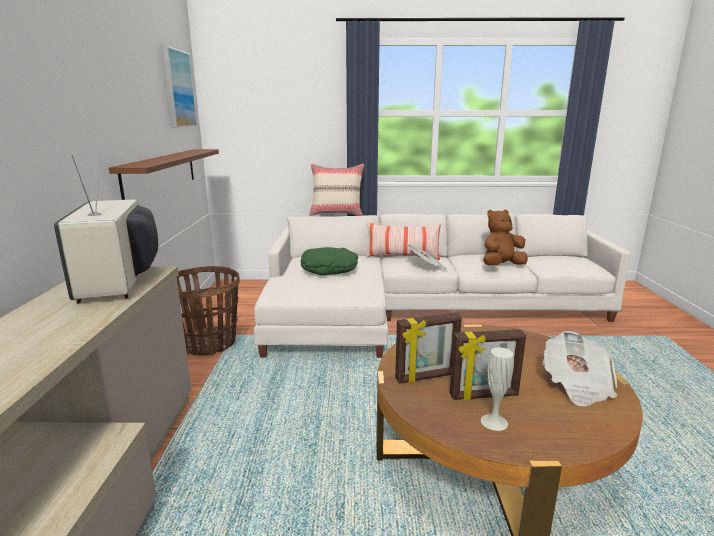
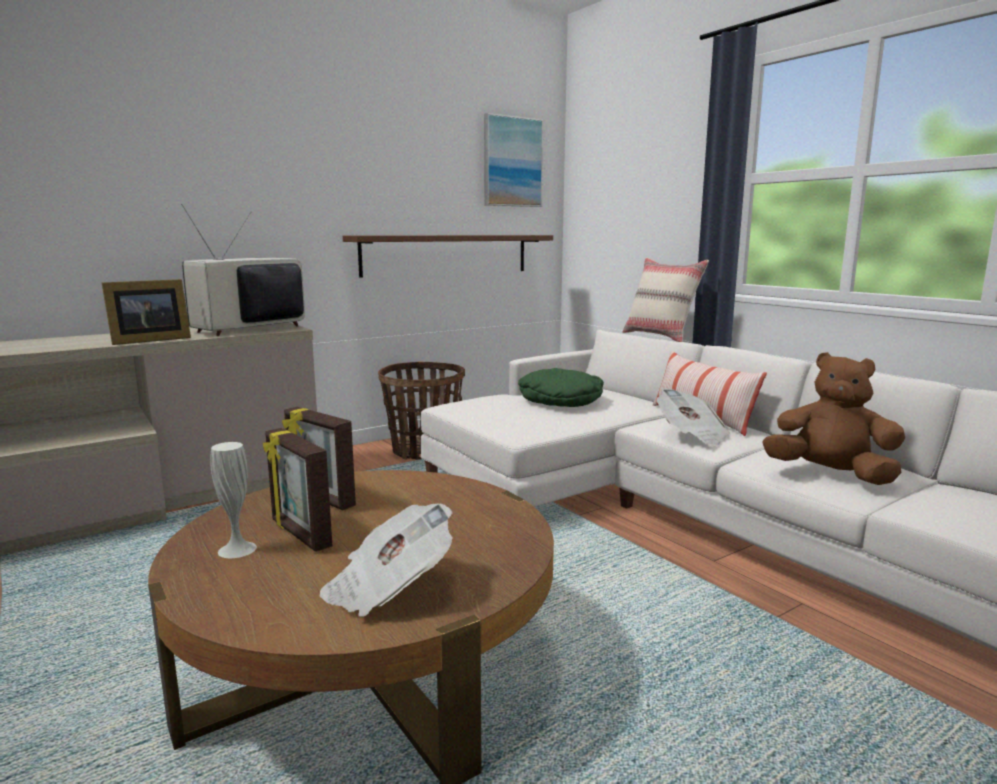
camera: 55 degrees right, 5 degrees down
none -> picture frame [102,279,191,345]

